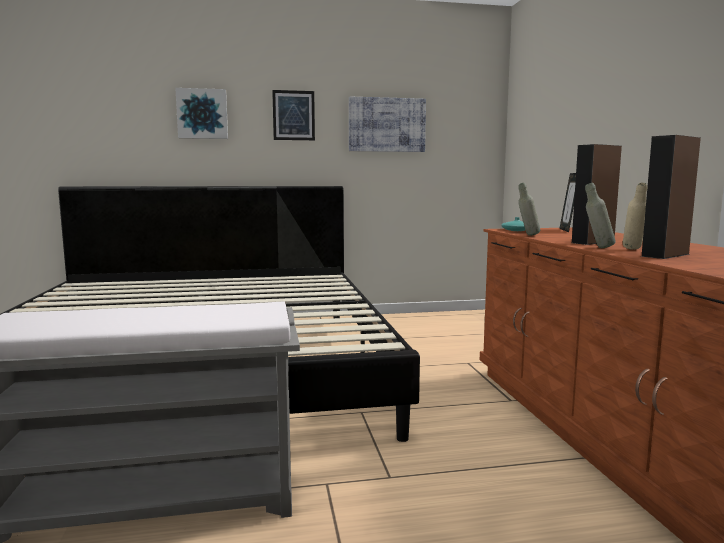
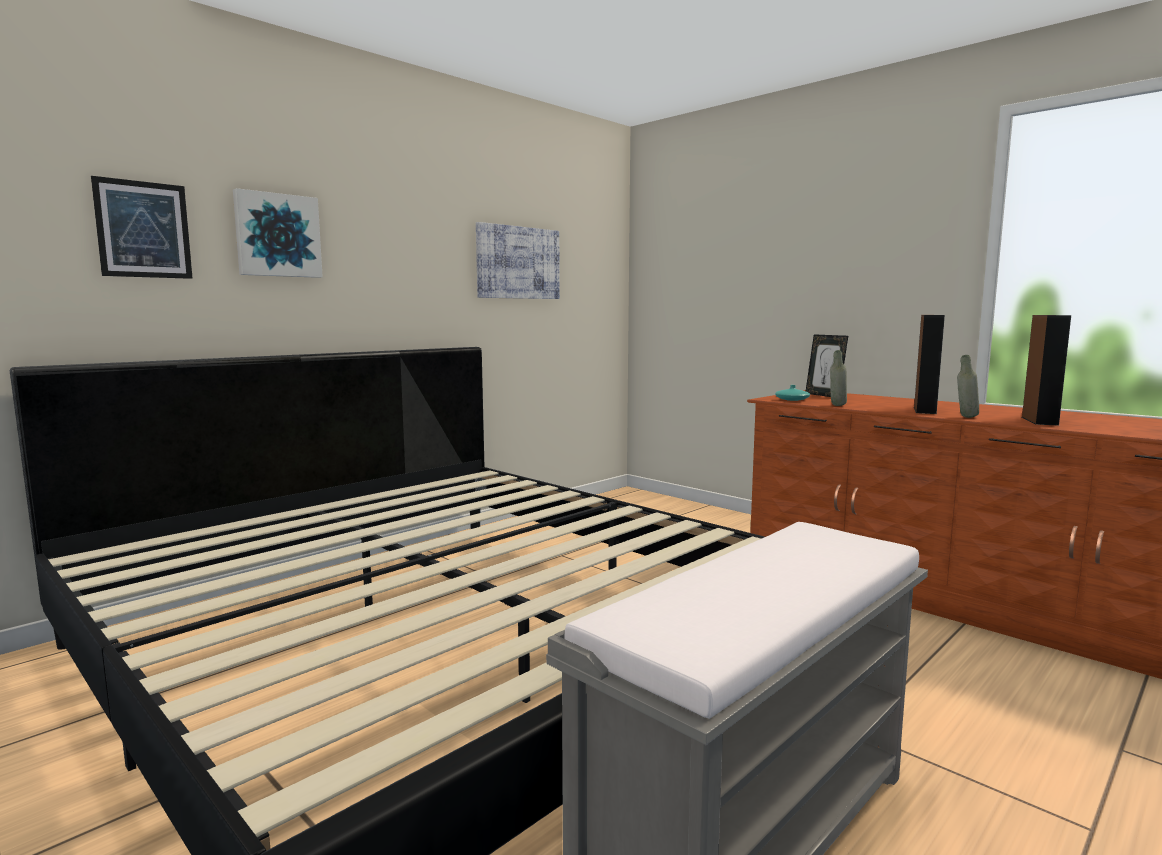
camera: 35 degrees left, 0 degrees up
picture [272,90,315,140] -> picture moved to [91,176,193,279]
beige bottle [623,183,647,250] -> none

